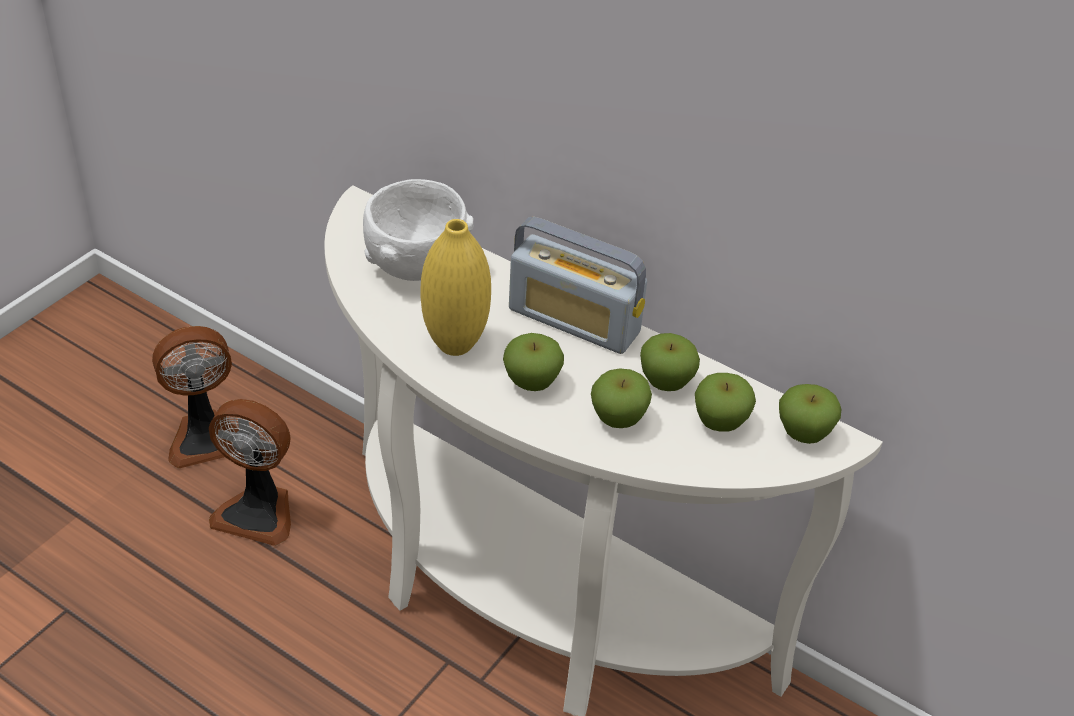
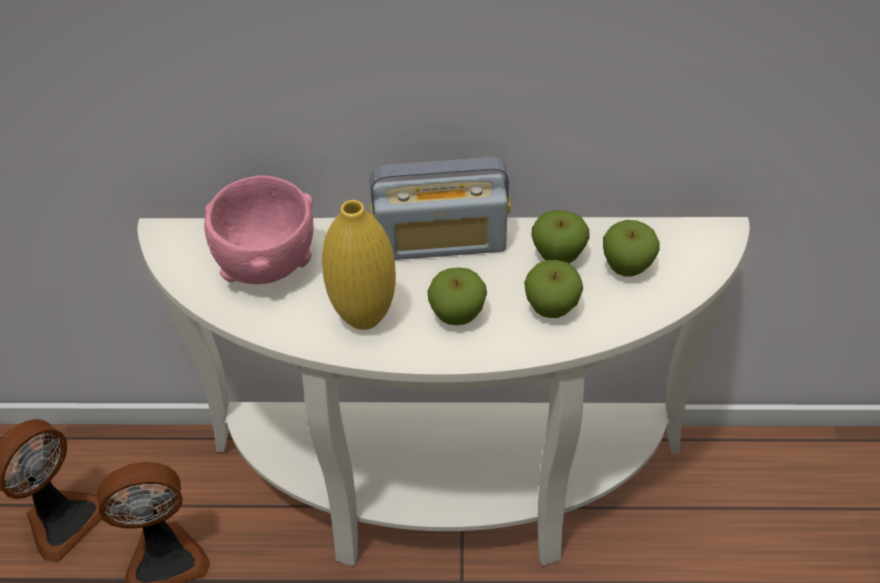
camera: 30 degrees left, 5 degrees up
white bowl [363,179,473,281] -> pink bowl [204,175,314,284]
apple [779,384,841,444] -> none

